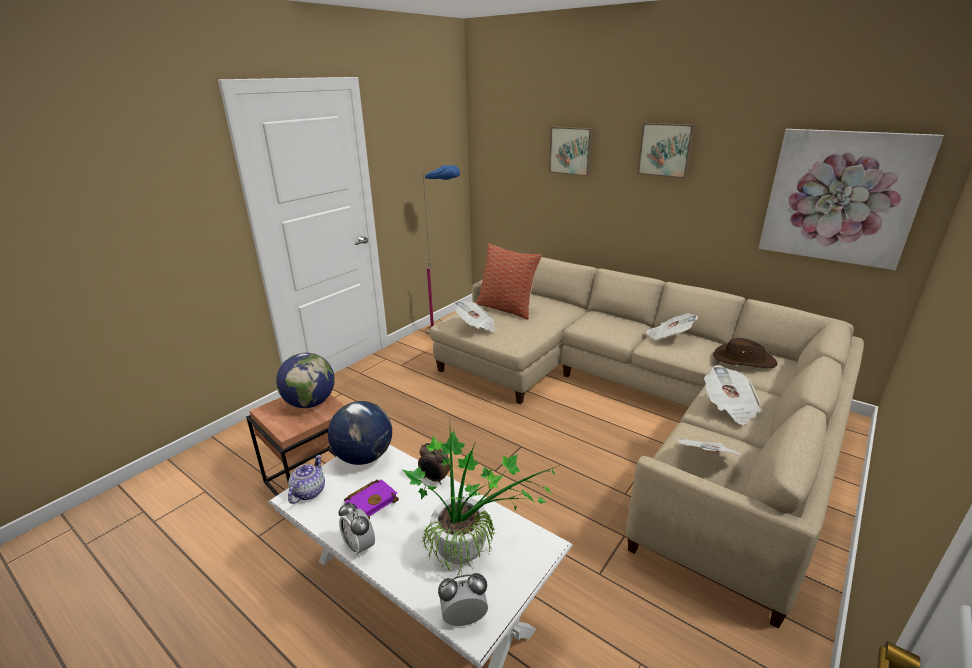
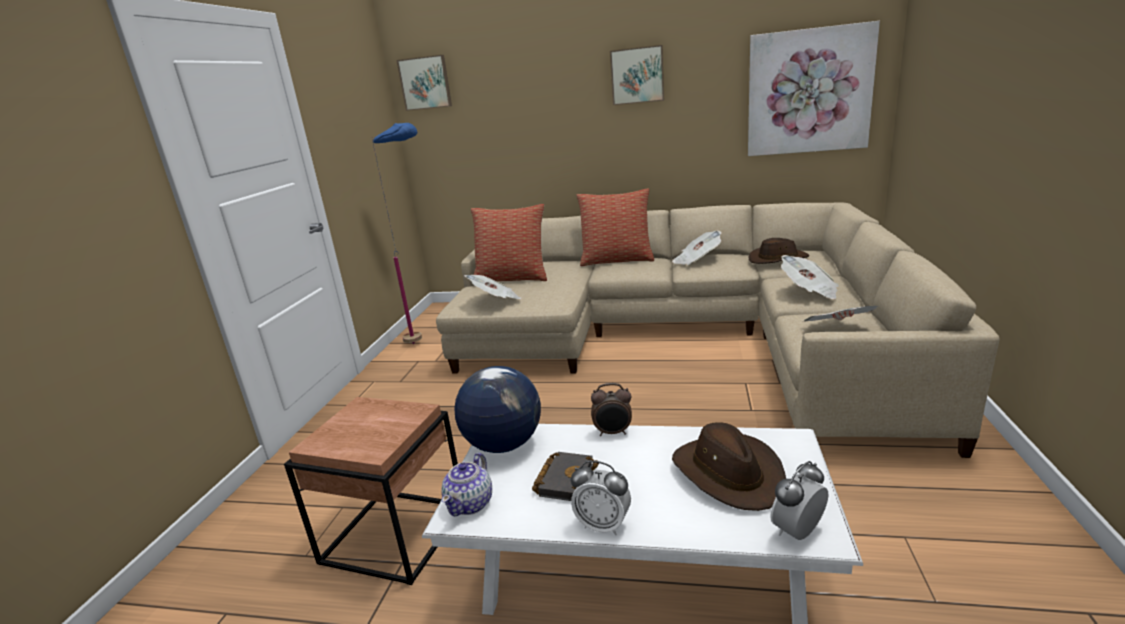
camera: 25 degrees left, 5 degrees down
globe [276,353,335,408] -> none
teapot [288,455,325,504] -> teapot turned 150 degrees counterclockwise [441,453,492,517]
purple book [344,479,399,519] -> black book [532,452,599,501]
potted plant [403,429,560,576] -> brown hat [672,422,786,511]
picture [549,127,593,176] -> picture moved to [397,55,452,111]
none -> pillow [576,188,654,266]

